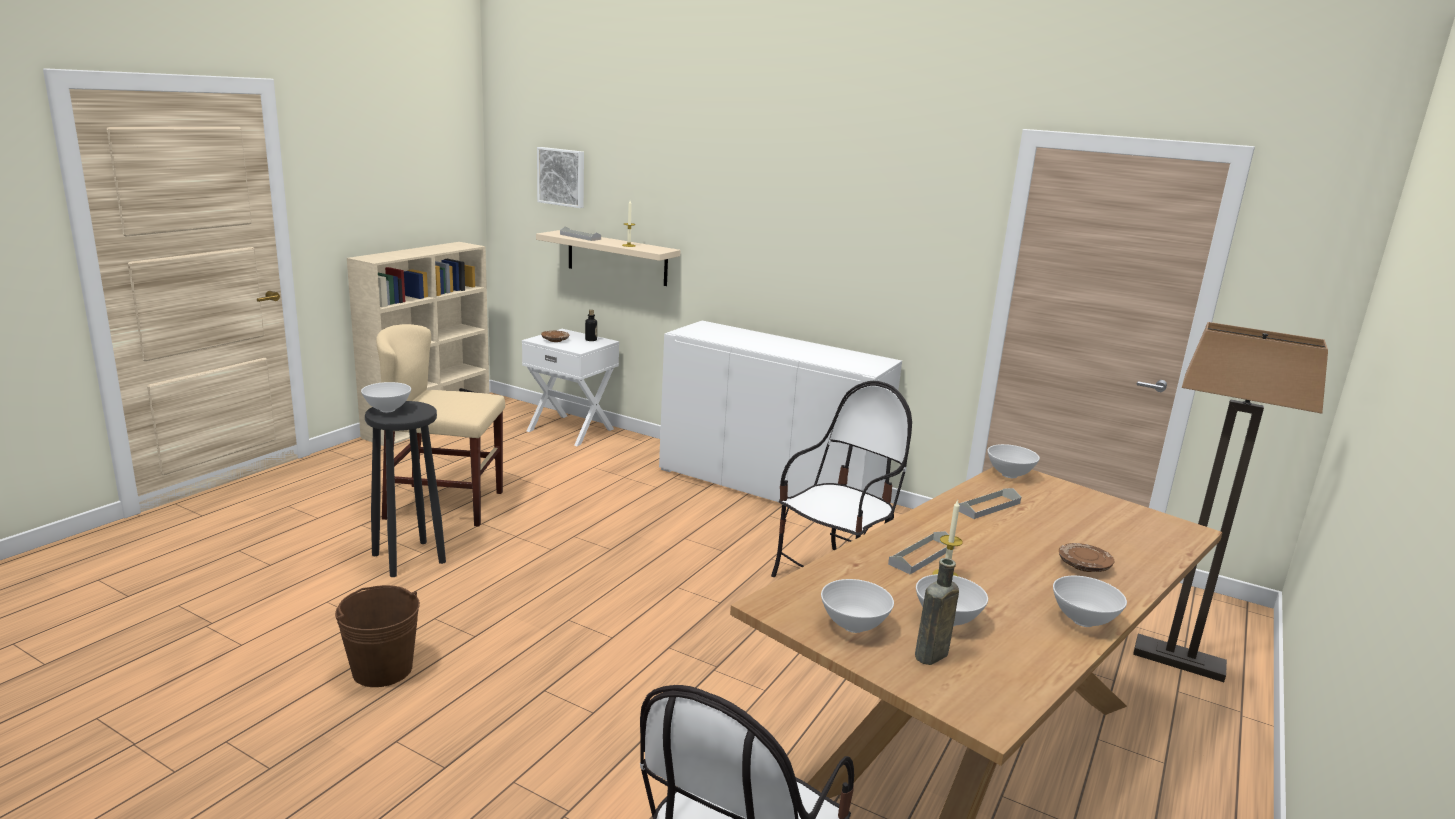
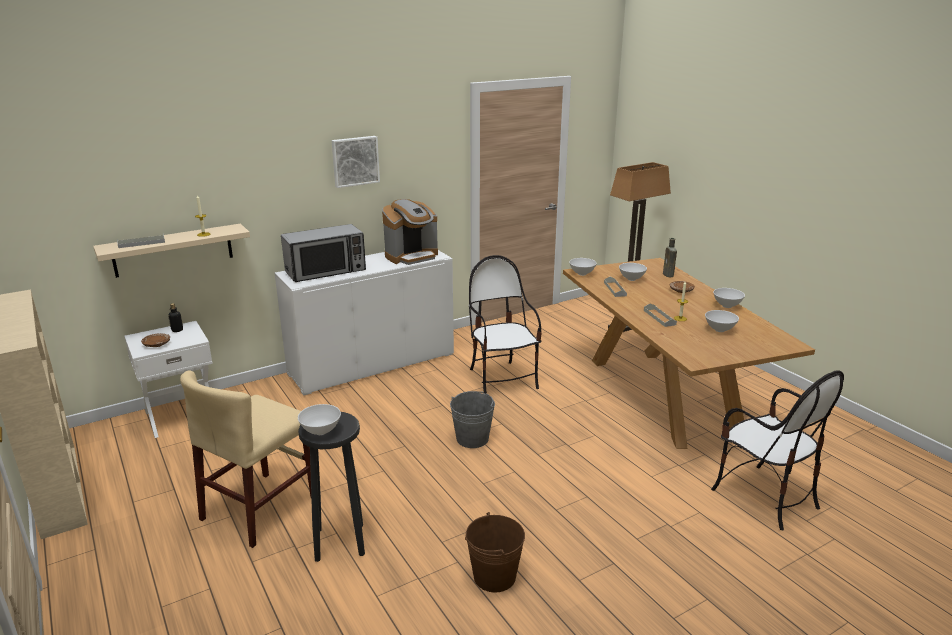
camera: 60 degrees left, 5 degrees up
picture [537,147,584,208] -> picture moved to [332,136,380,188]
white bowl [821,579,894,633] -> white bowl moved to [619,263,647,281]
brown bottle [915,558,959,665] -> brown bottle moved to [663,238,677,277]
none -> microwave [281,224,366,282]
none -> coffee machine [382,199,438,265]
none -> grey bucket [450,391,495,448]

